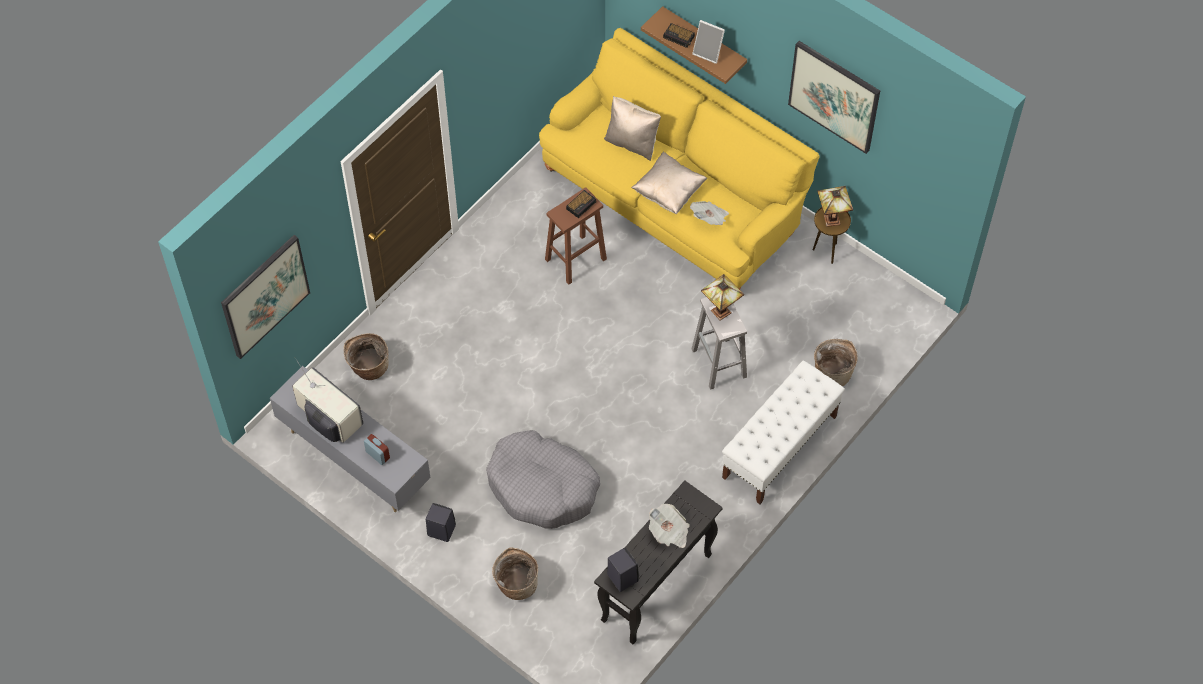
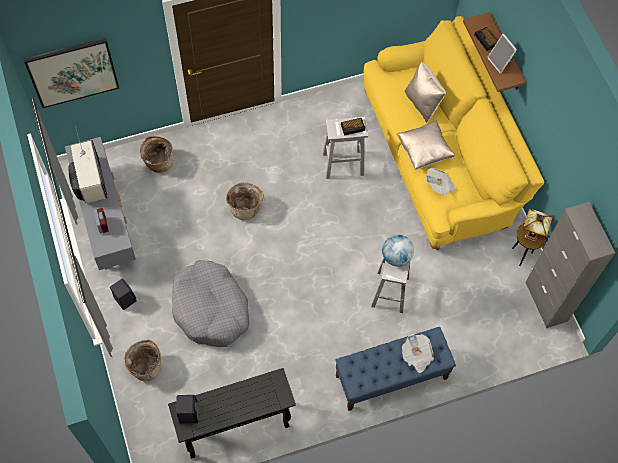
camera: 30 degrees right, 5 degrees up
brown stool [545,187,607,285] -> white stool [323,116,368,179]
newspaper [649,504,690,548] -> newspaper moved to [402,333,434,373]
table lamp [701,274,744,320] -> globe [382,235,414,267]
white bench [722,361,845,504] -> blue bench [336,327,456,411]
picture [788,41,880,154] -> none
basket [814,339,858,386] -> basket moved to [226,182,264,220]
none -> grey cabinet [525,202,615,328]

